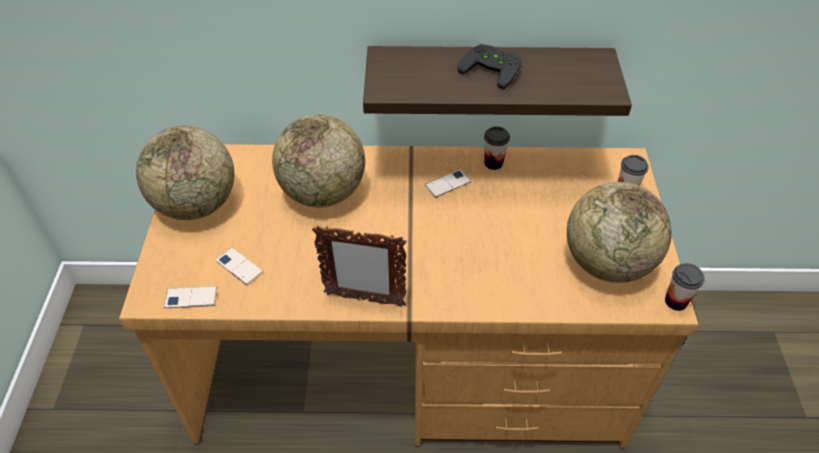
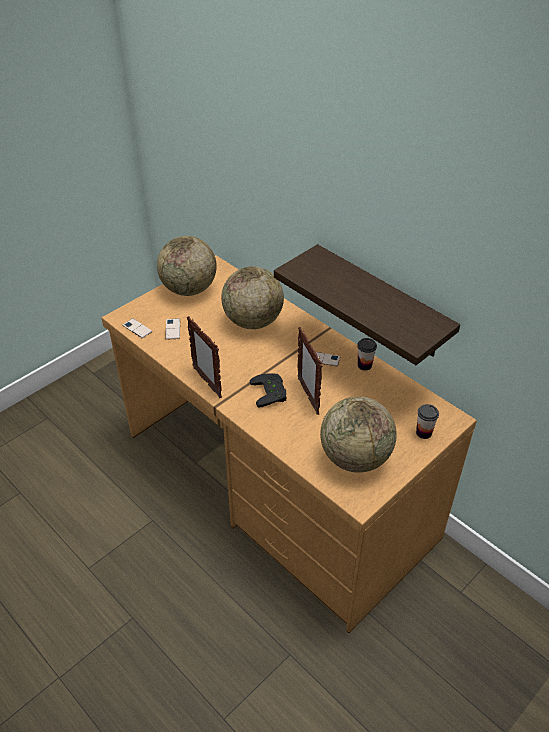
camera: 45 degrees right, 5 degrees down
black game controller [457,44,522,89] -> black game controller moved to [250,373,286,407]
cup [665,263,705,311] -> none
none -> picture frame [297,327,323,415]

